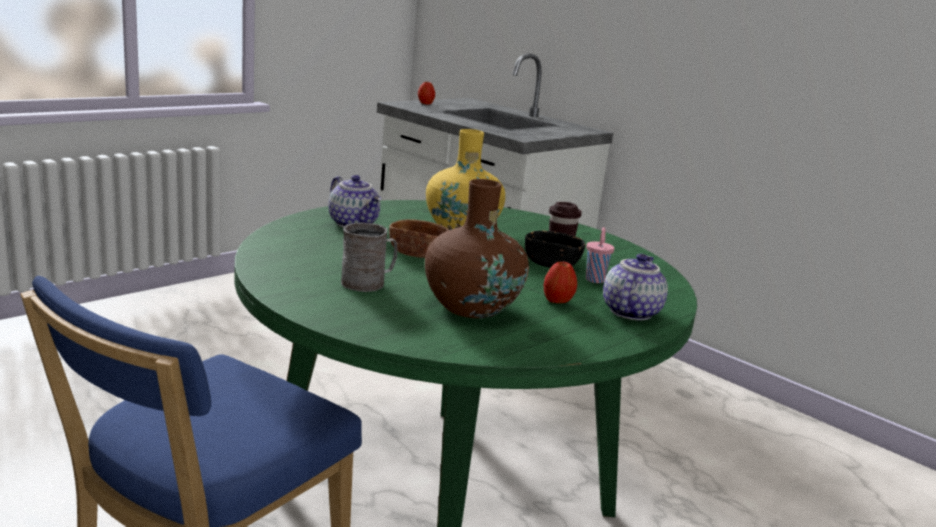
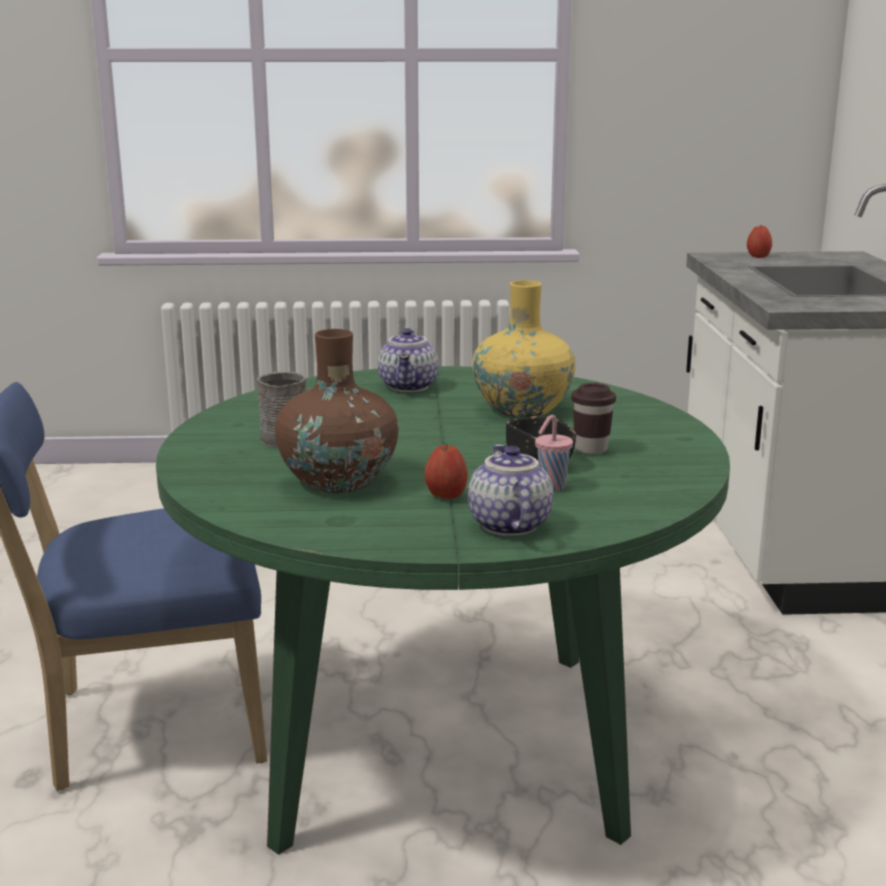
camera: 45 degrees right, 0 degrees up
brown bowl [389,219,449,258] -> none
teapot [603,254,668,320] -> teapot turned 75 degrees counterclockwise [468,444,553,536]

